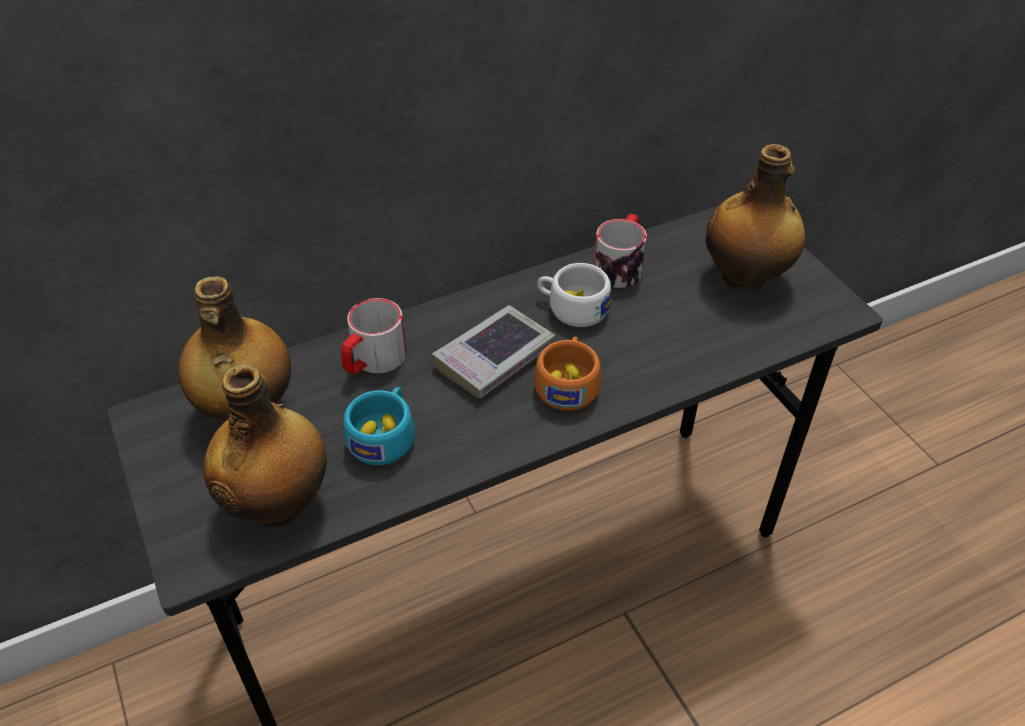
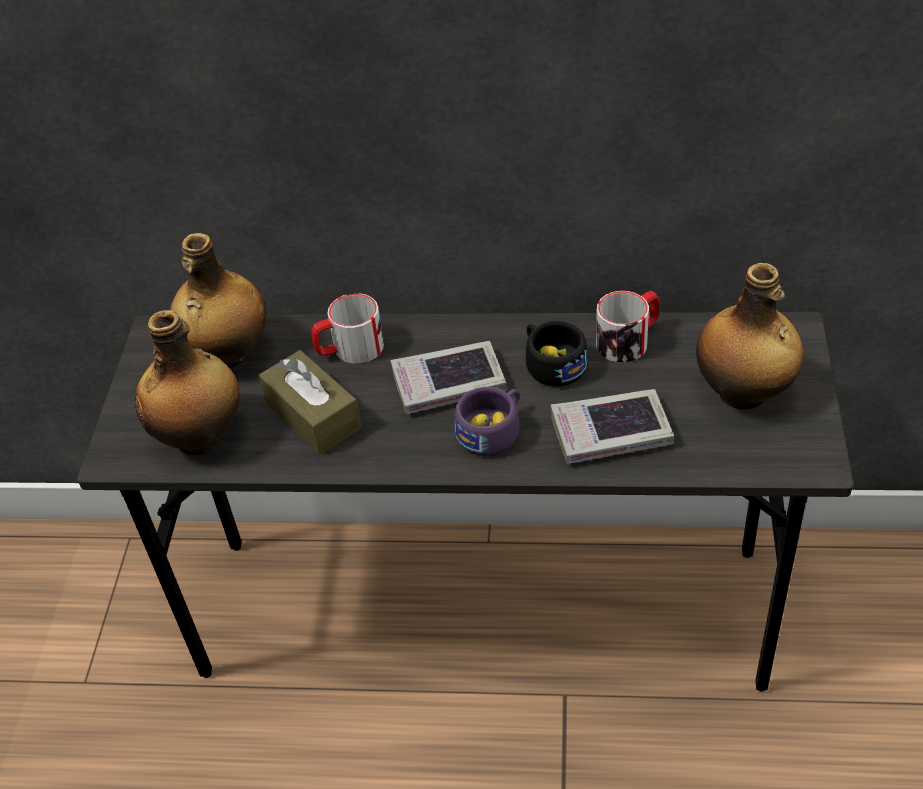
camera: 35 degrees right, 0 degrees up
turquoise cup [344,387,415,465] -> brown tissue box [259,350,362,455]
orange cup [534,336,601,411] -> purple cup [454,387,519,456]
white cup [538,263,611,327] -> black cup [526,321,588,386]
none -> book [551,389,674,464]

